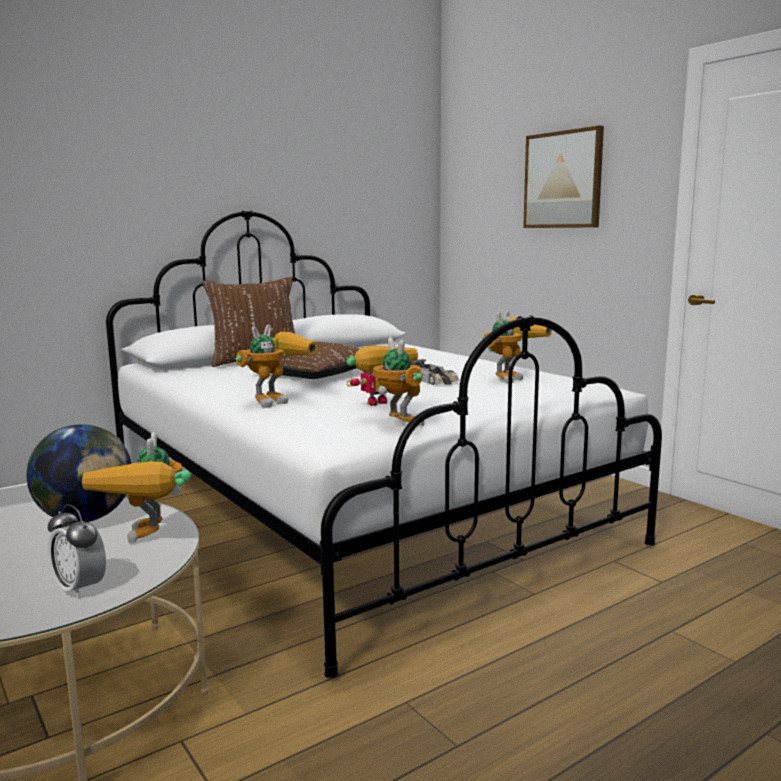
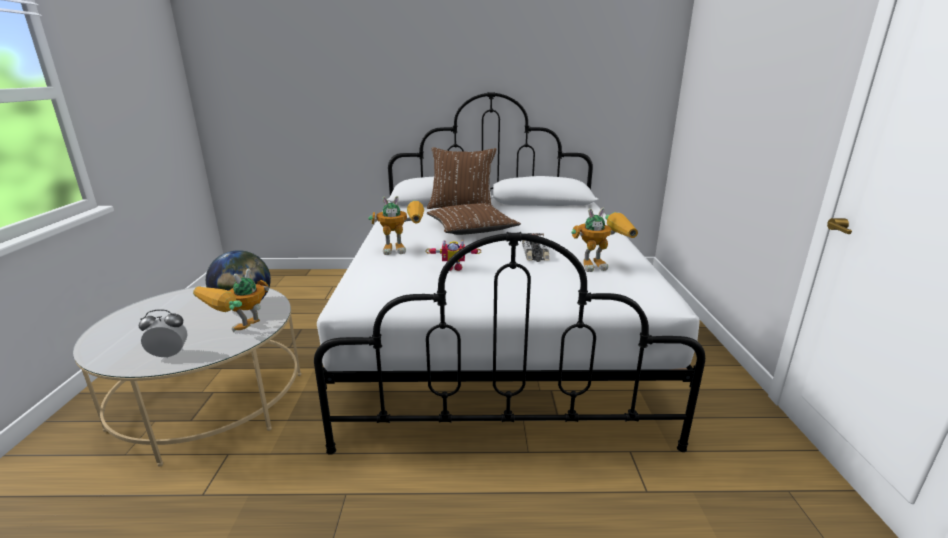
camera: 35 degrees right, 10 degrees up
alarm clock [48,504,106,599] -> alarm clock turned 90 degrees clockwise [139,309,188,358]
toy robot [347,337,424,426] -> none
picture [523,125,604,228] -> none

